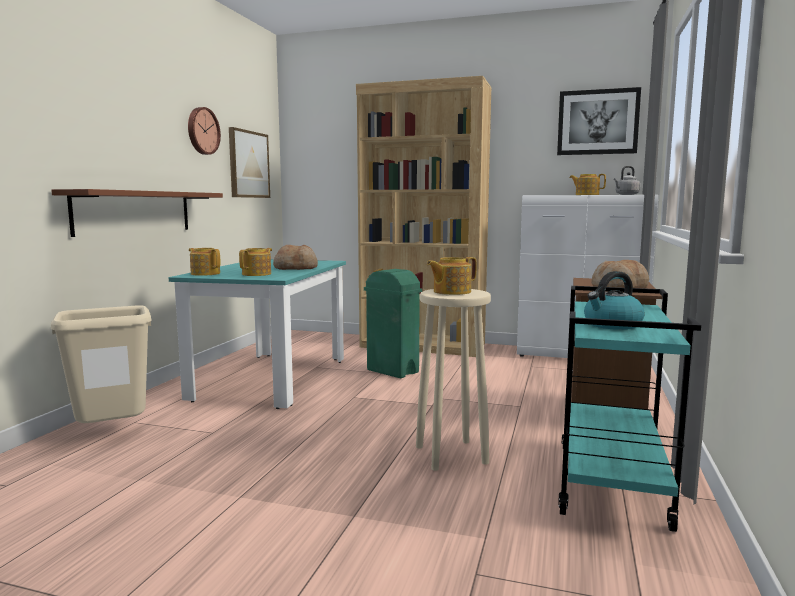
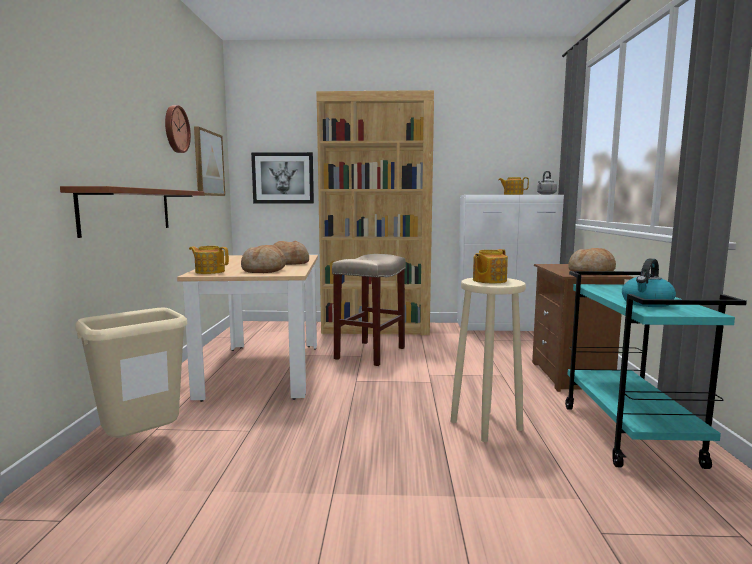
camera: 15 degrees left, 0 degrees up
turquoise dining table [169,259,346,409] -> beige dining table [177,255,318,402]
teapot [239,248,272,276] -> bread [241,245,286,273]
green trash can [364,269,422,379] -> beige stool [332,254,406,366]
picture [557,87,641,155] -> picture moved to [251,152,314,203]

